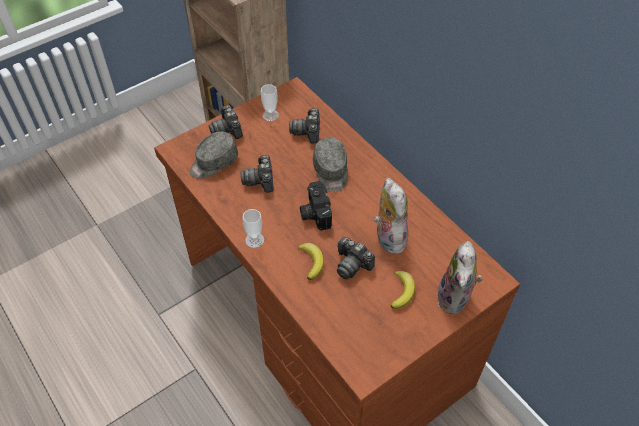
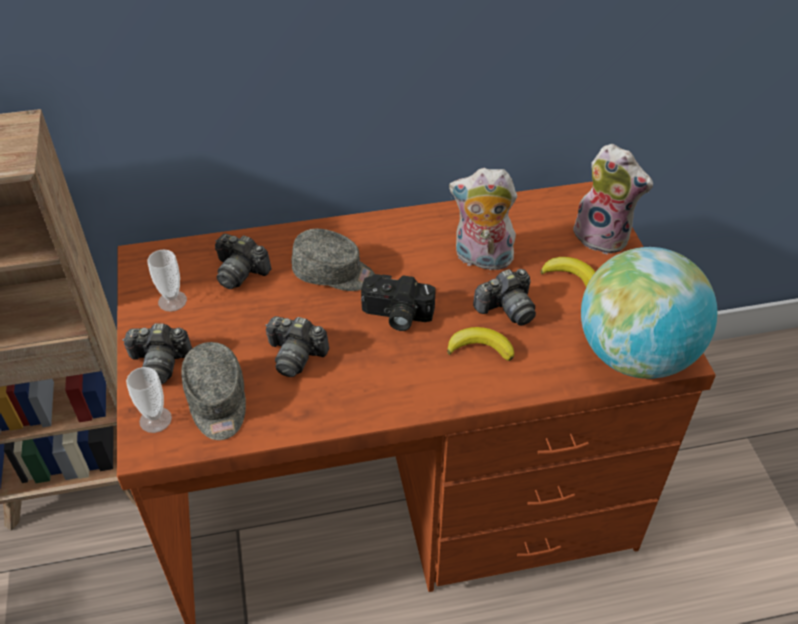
camera: 65 degrees left, 5 degrees down
cup [242,209,264,248] -> cup moved to [126,367,172,433]
none -> globe [581,247,717,379]

